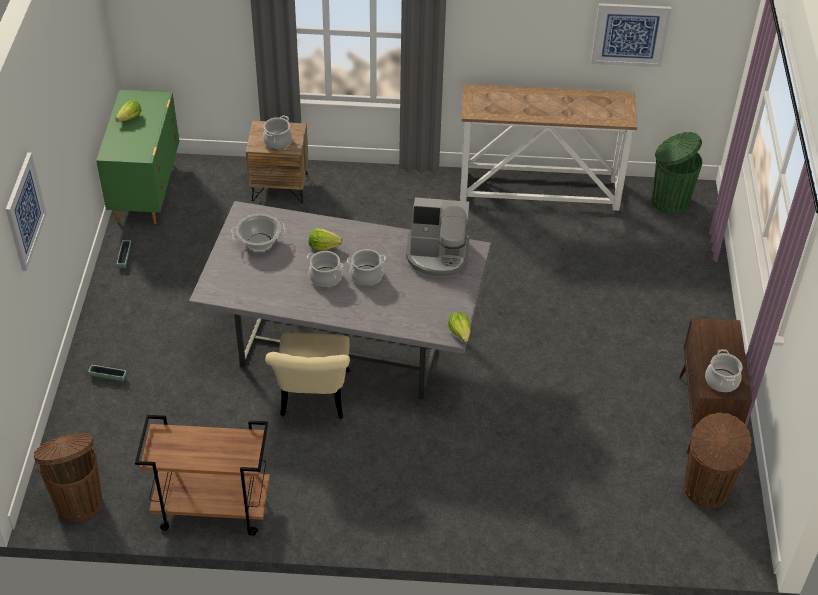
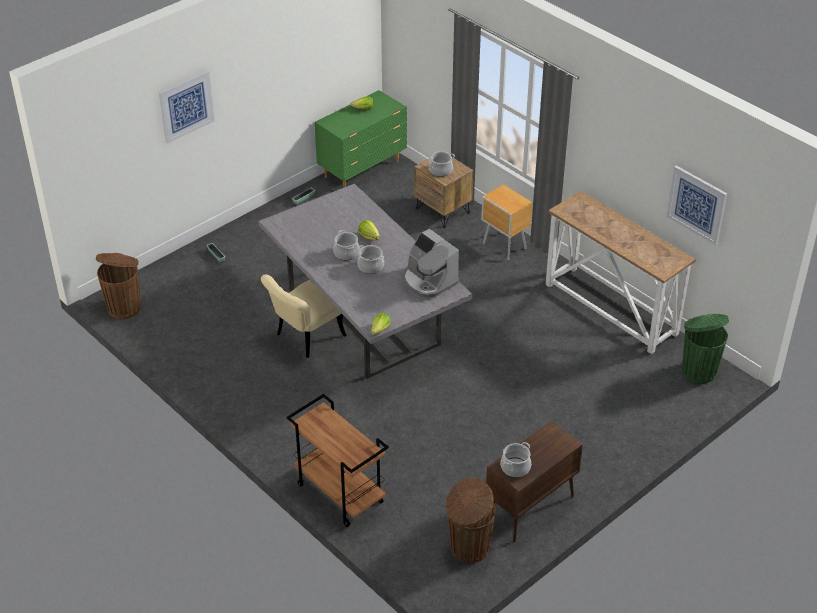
camera: 45 degrees right, 5 degrees down
brown cart [135,415,270,536] -> brown cart moved to [286,394,389,527]
cooking pot [232,214,286,251] -> none
none -> brown nightstand [481,184,532,260]

